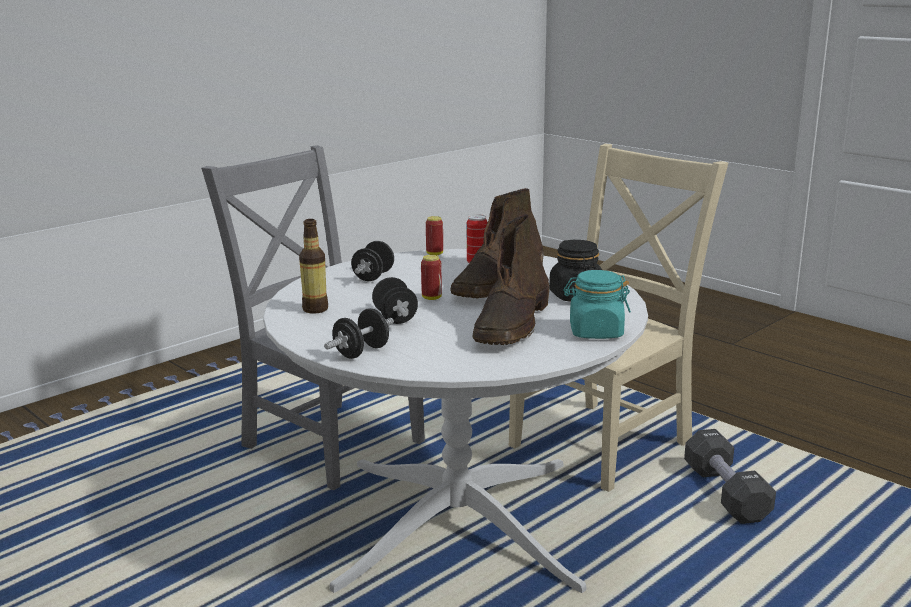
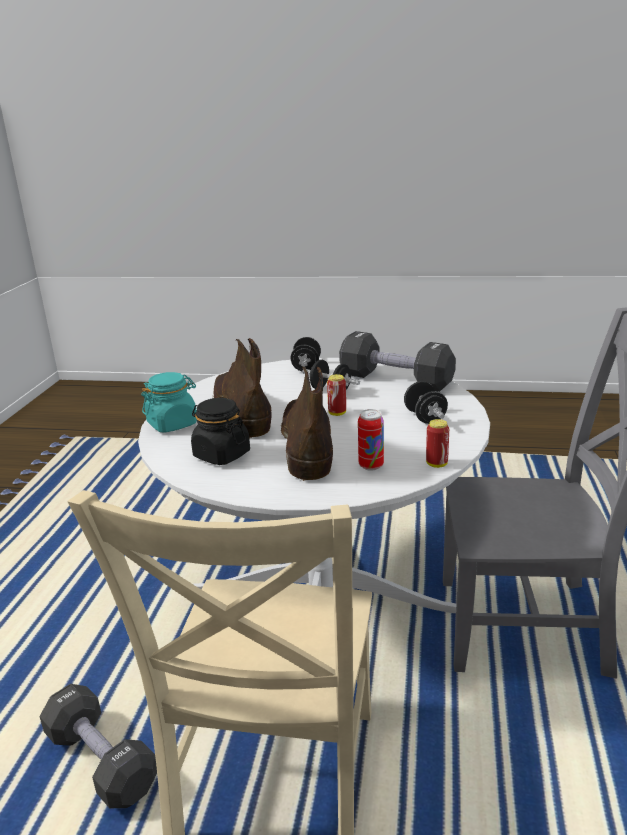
camera: 145 degrees right, 5 degrees up
bottle [299,219,328,313] -> black dumbbell [339,331,456,392]

